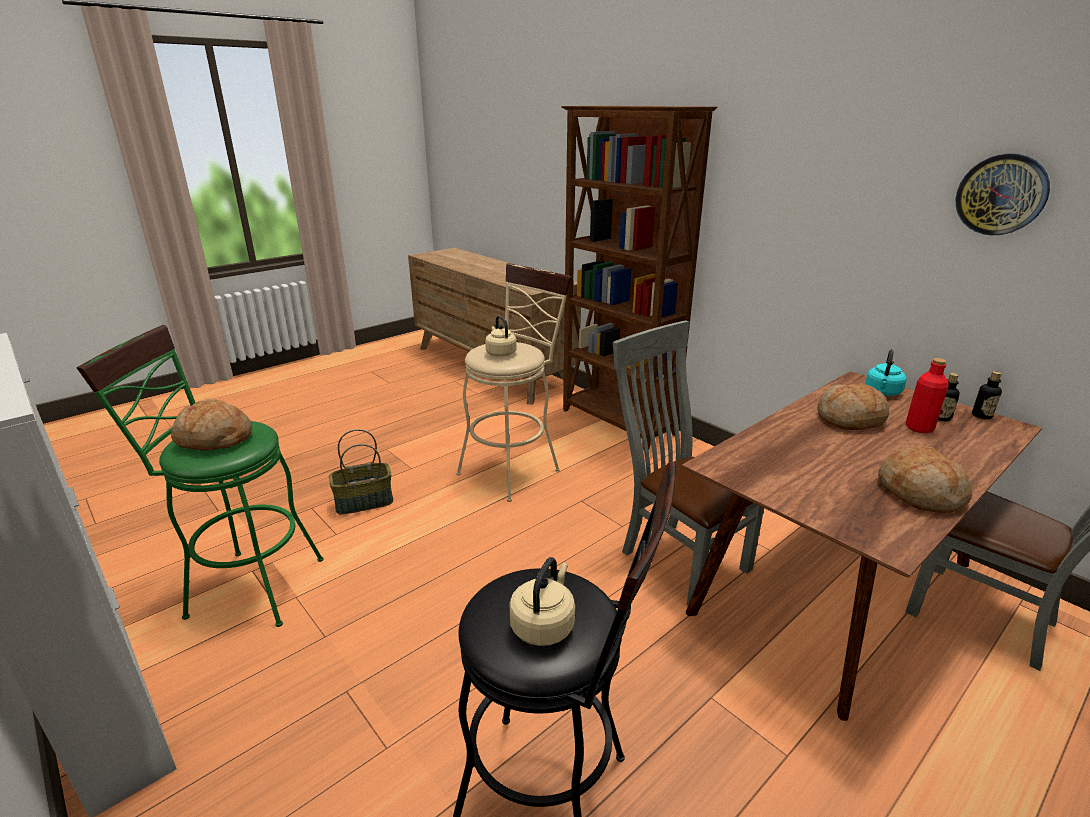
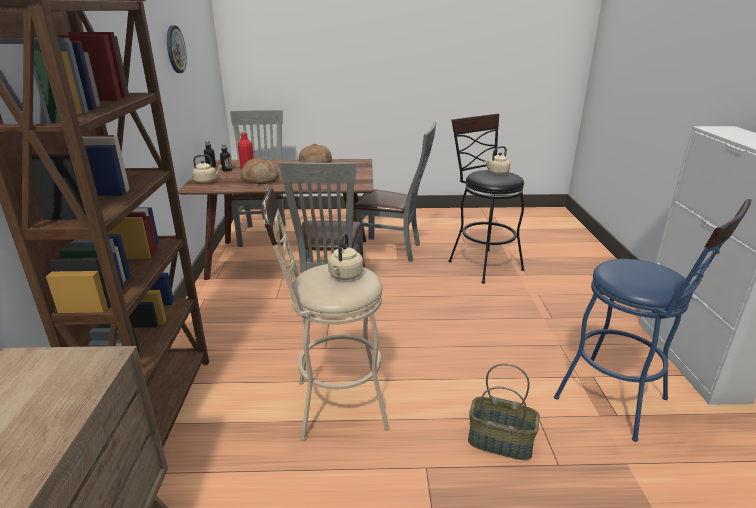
camera: 140 degrees left, 0 degrees up
green stool [76,325,324,627] -> blue stool [554,199,752,442]
bread [171,399,252,451] -> none
turquoise kettle [865,349,907,396] -> beige kettle [192,155,222,183]
none -> grey chair [354,122,437,262]

